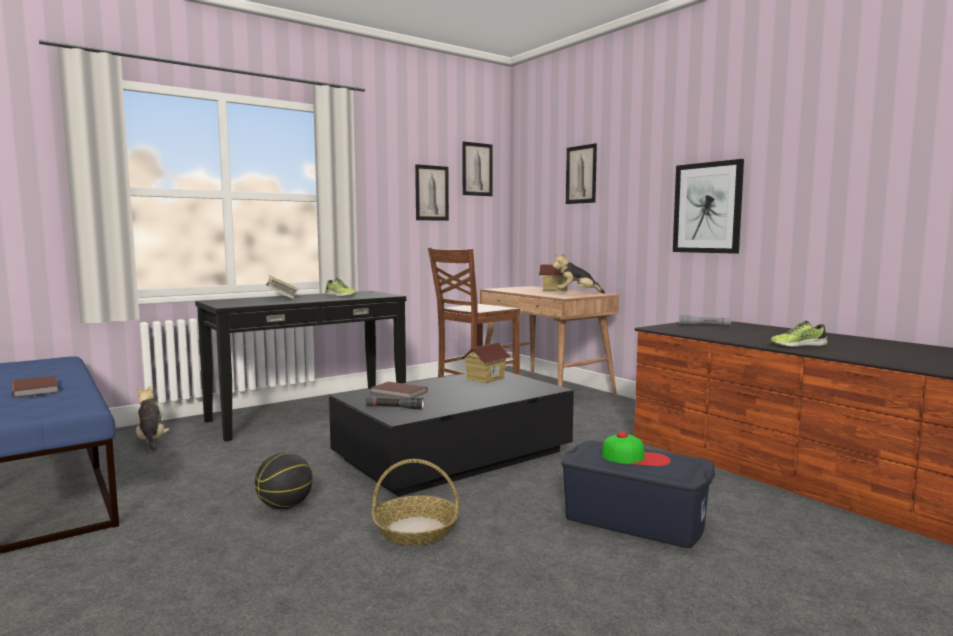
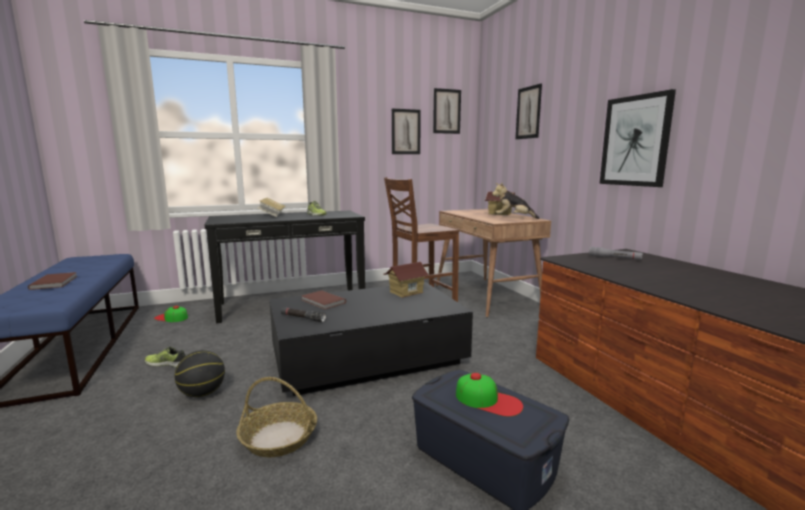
camera: 15 degrees right, 5 degrees up
plush toy [136,386,170,452] -> cap [154,306,188,322]
shoe [771,321,827,347] -> shoe moved to [145,346,186,367]

